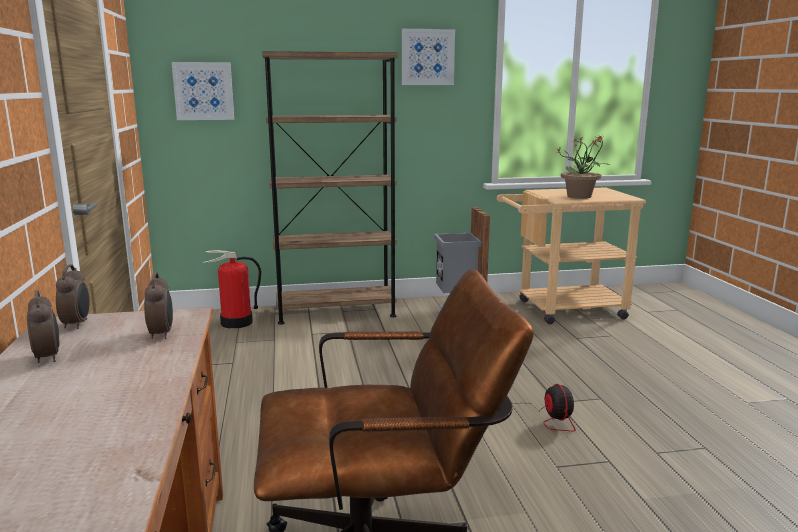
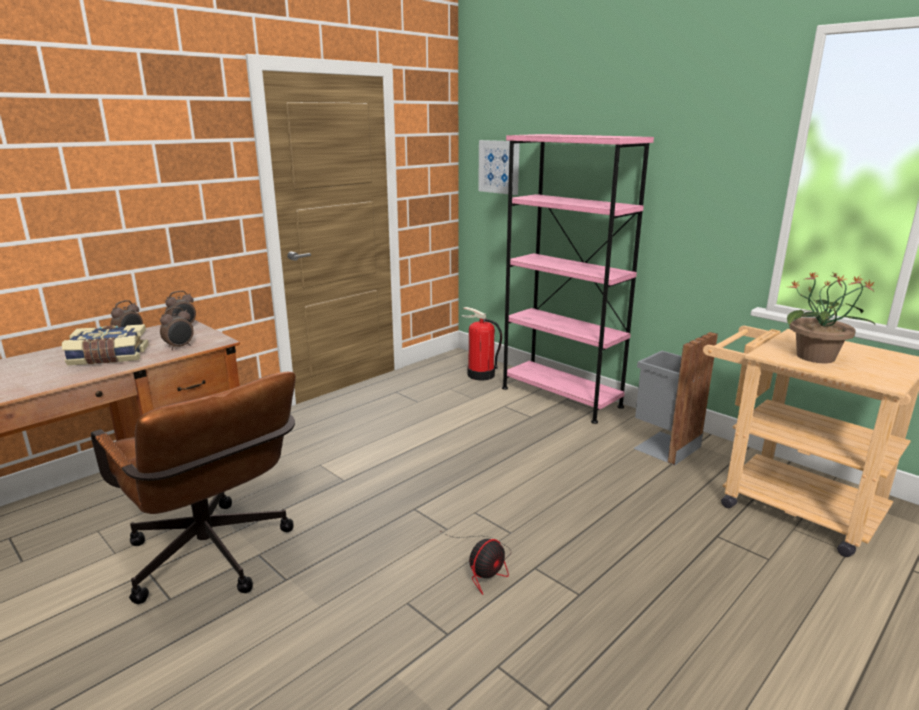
camera: 55 degrees right, 5 degrees up
brown bookcase [262,51,397,325] -> pink bookcase [502,134,654,424]
picture [402,29,455,85] -> none
none -> book [62,324,149,365]

